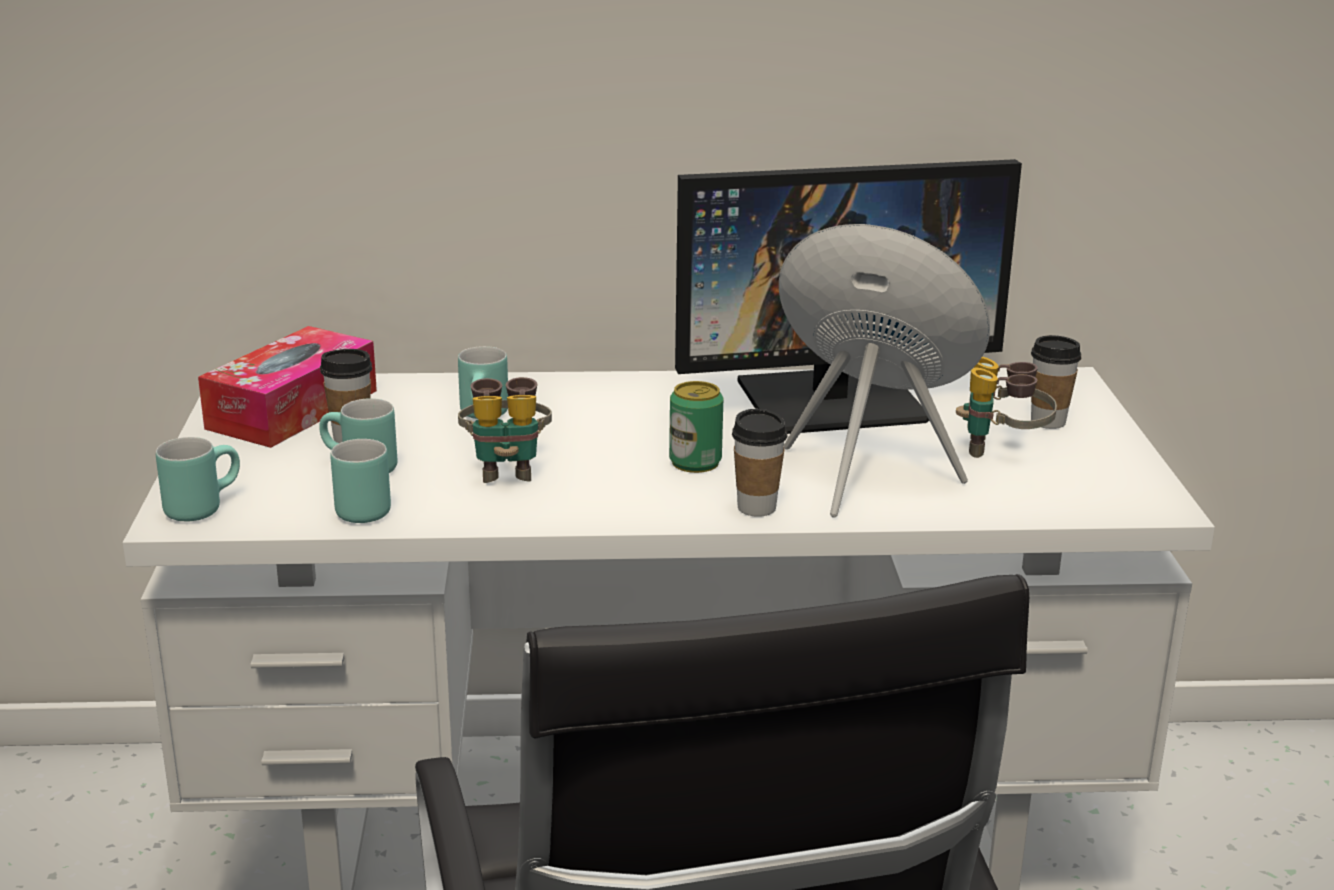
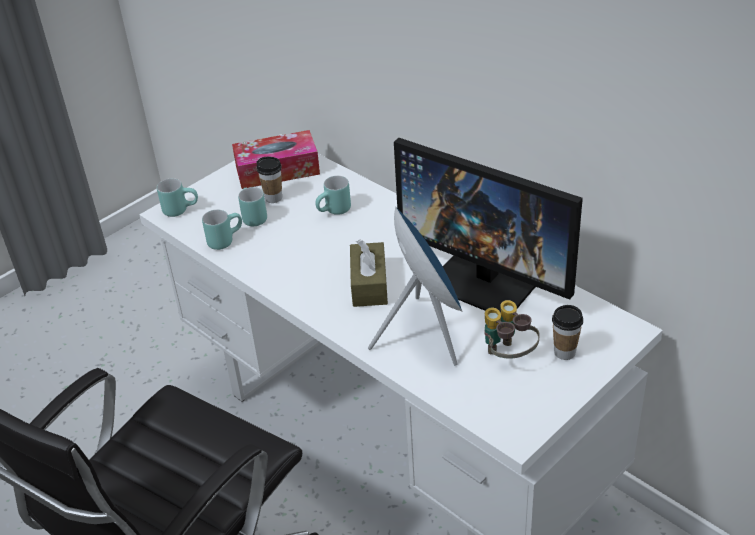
camera: 50 degrees right, 15 degrees up
binoculars [458,377,552,483] -> none
can [669,381,723,473] -> brown tissue box [350,240,388,307]
cup [732,409,788,517] -> none

